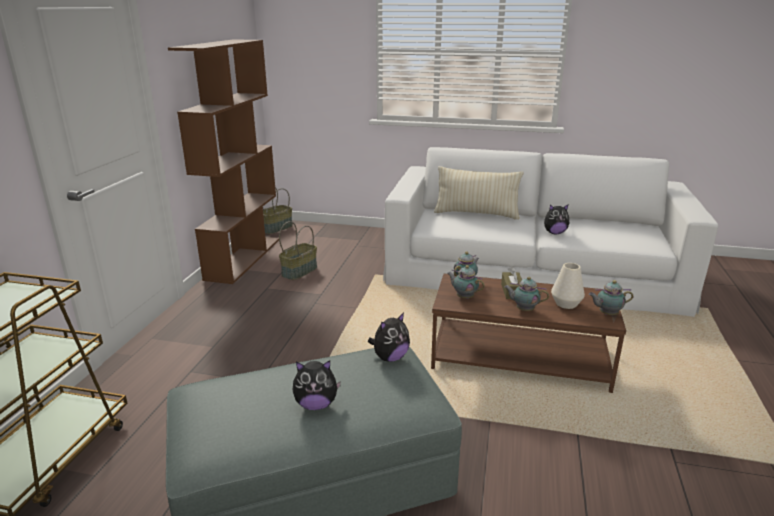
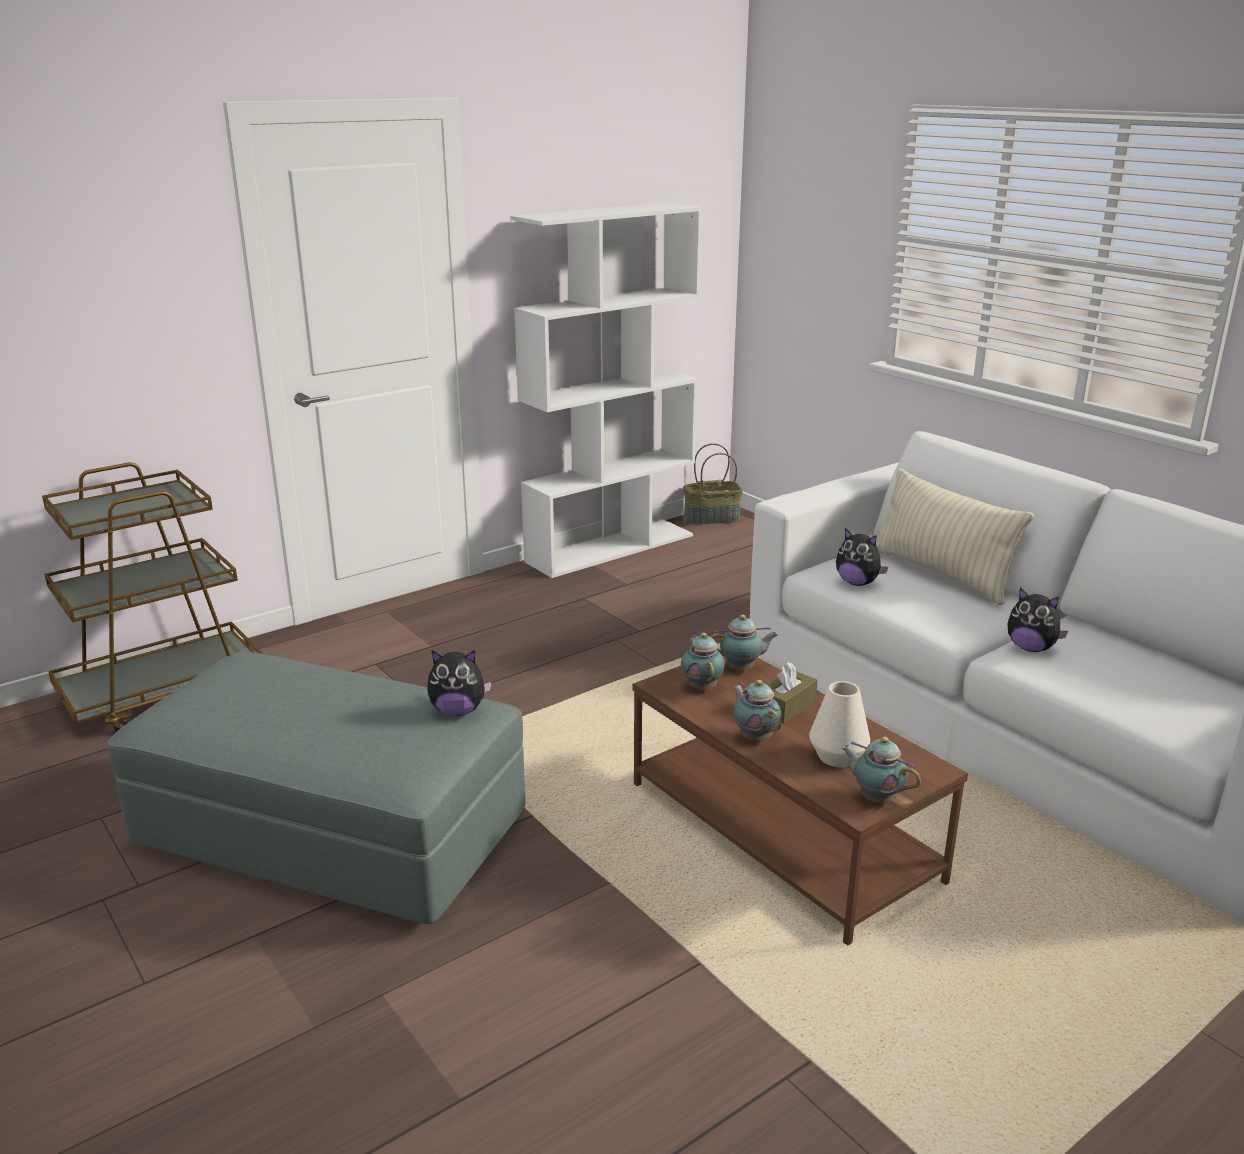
camera: 40 degrees right, 0 degrees up
brown bookcase [168,39,279,284] -> white bookcase [511,202,702,578]
basket [279,221,317,280] -> none
plush toy [293,360,341,410] -> plush toy moved to [836,528,888,586]

